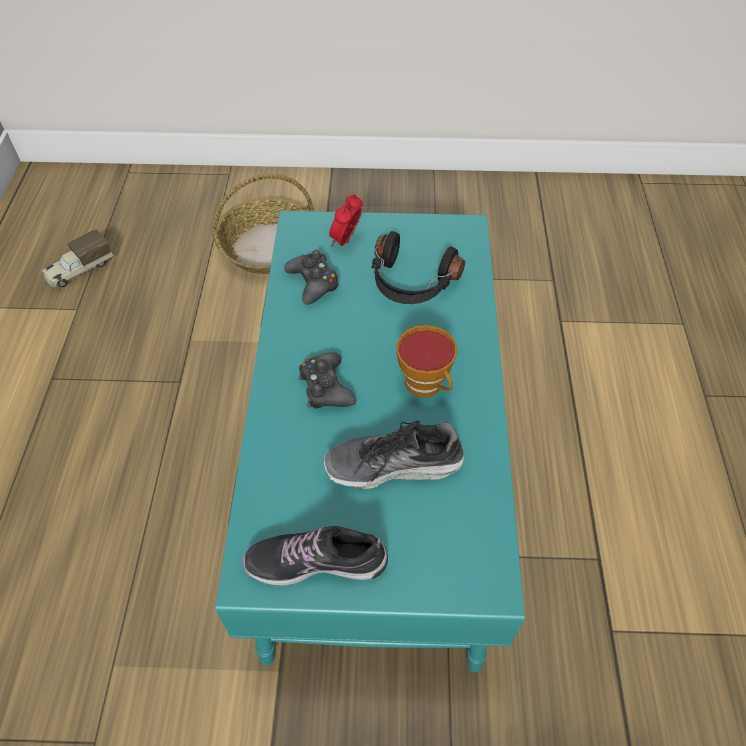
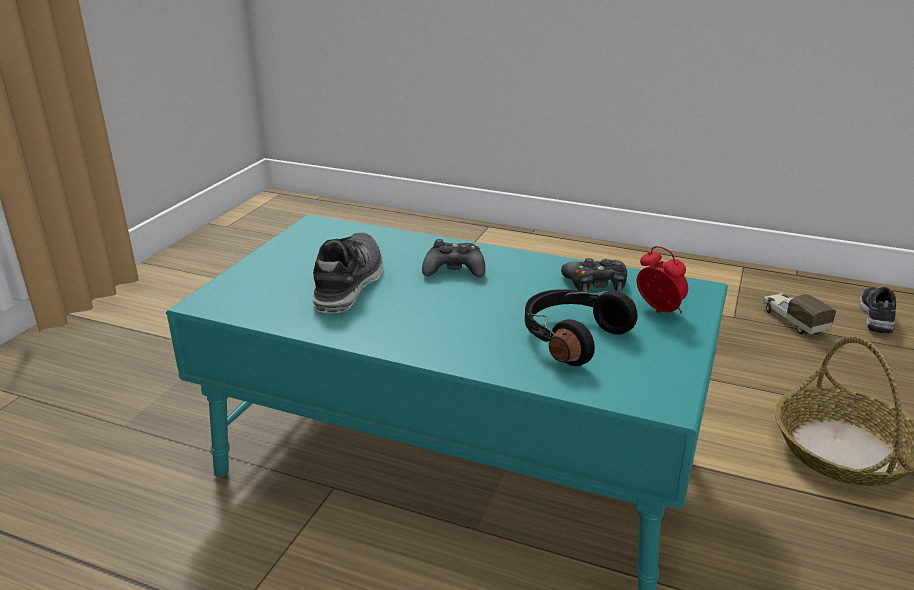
camera: 110 degrees right, 25 degrees down
shoe [242,526,388,586] -> shoe moved to [859,287,896,333]
cup [396,325,457,397] -> none

